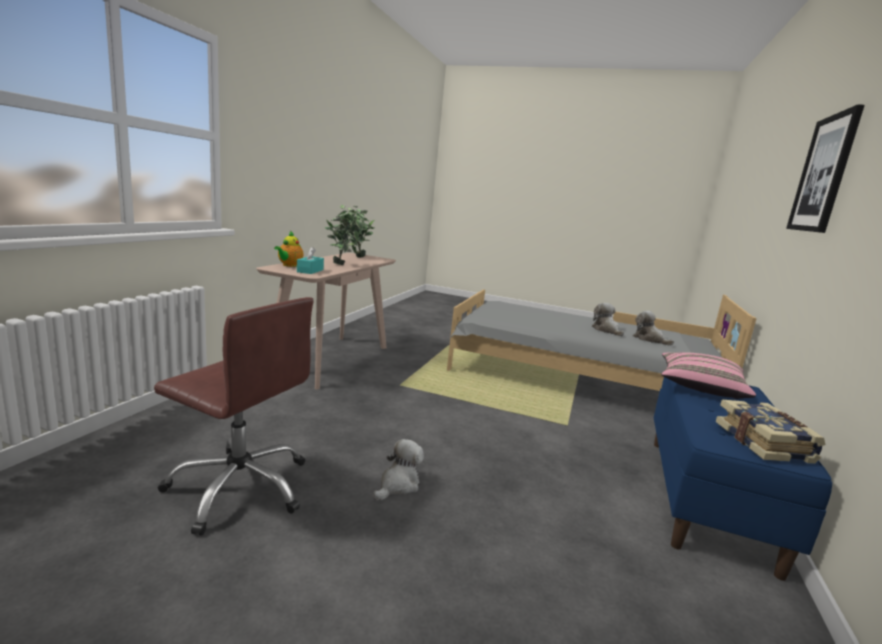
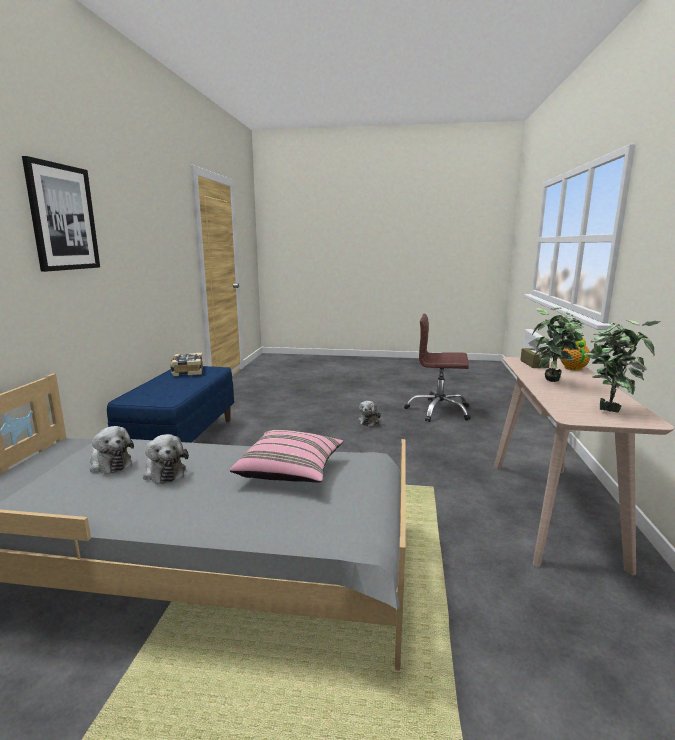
camera: 170 degrees right, 0 degrees up
turquoise tissue box [297,247,324,274] -> brown tissue box [520,339,550,368]
pink pillow [661,352,756,399] -> pink pillow moved to [230,430,343,483]

